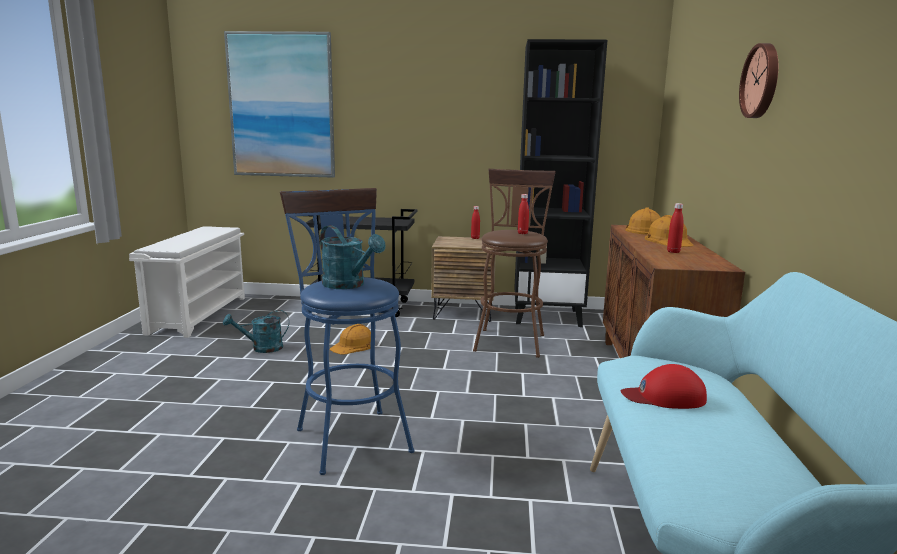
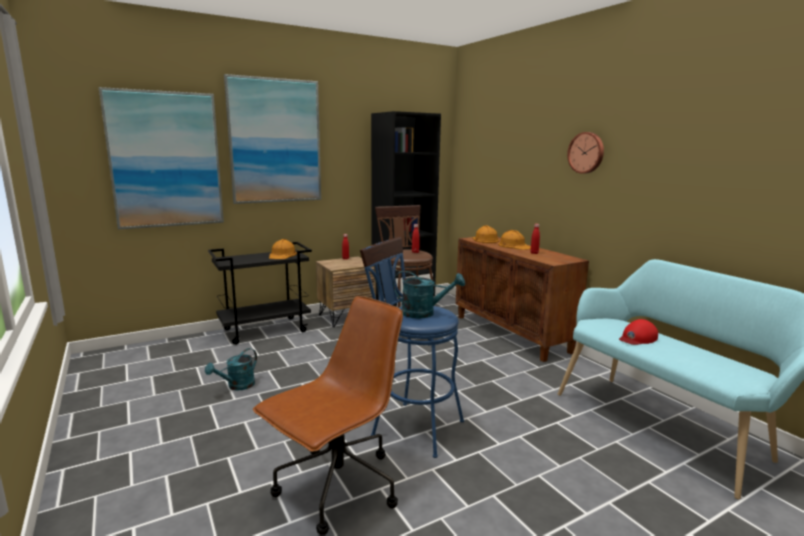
camera: 35 degrees left, 0 degrees up
white shoe rack [129,226,245,338] -> none
orange hard hat [330,324,371,355] -> orange hard hat moved to [269,239,297,259]
none -> picture [224,74,321,204]
none -> brown office chair [253,296,403,536]

